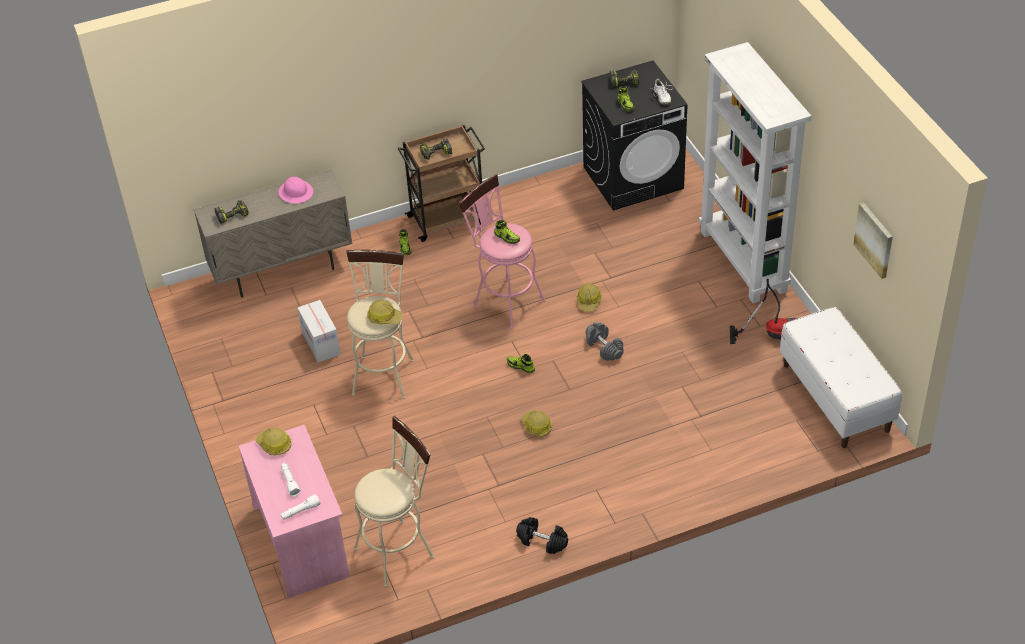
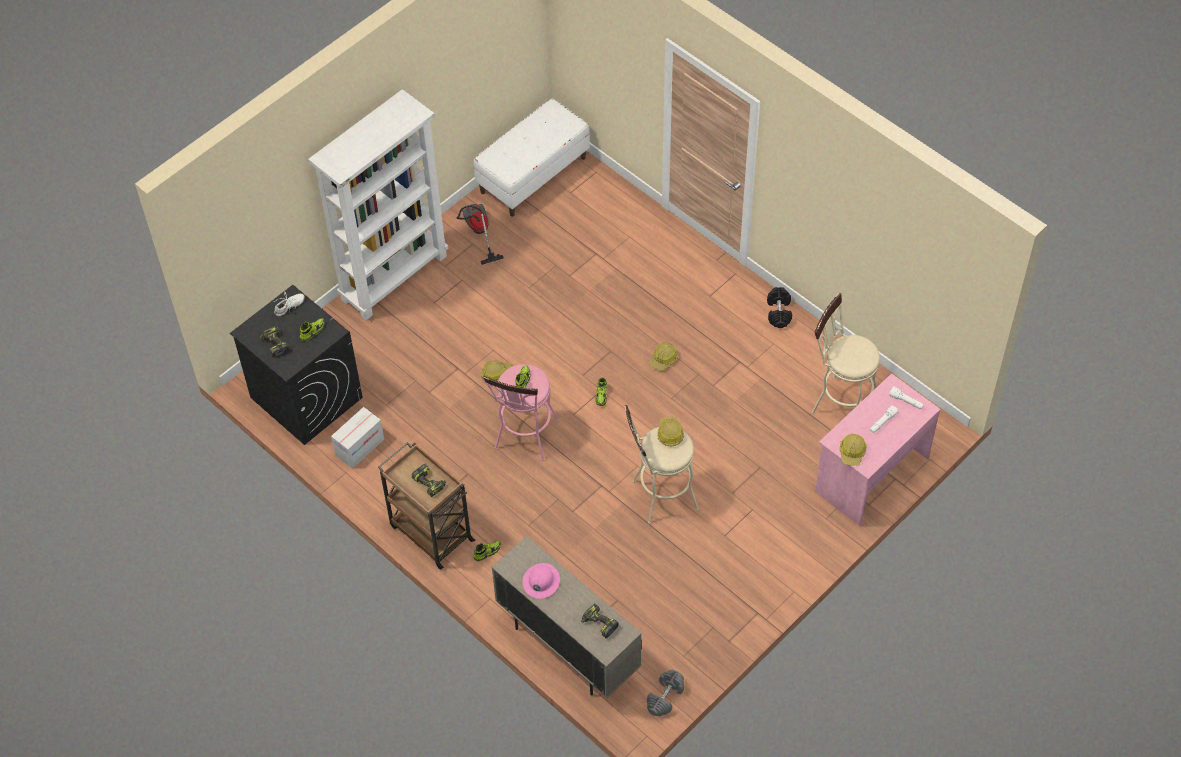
camera: 115 degrees left, 10 degrees up
cardboard box [298,300,341,363] -> cardboard box moved to [331,407,384,469]
grey dumbbell [586,322,624,361] -> grey dumbbell moved to [647,670,684,716]
picture [853,202,893,279] -> none

